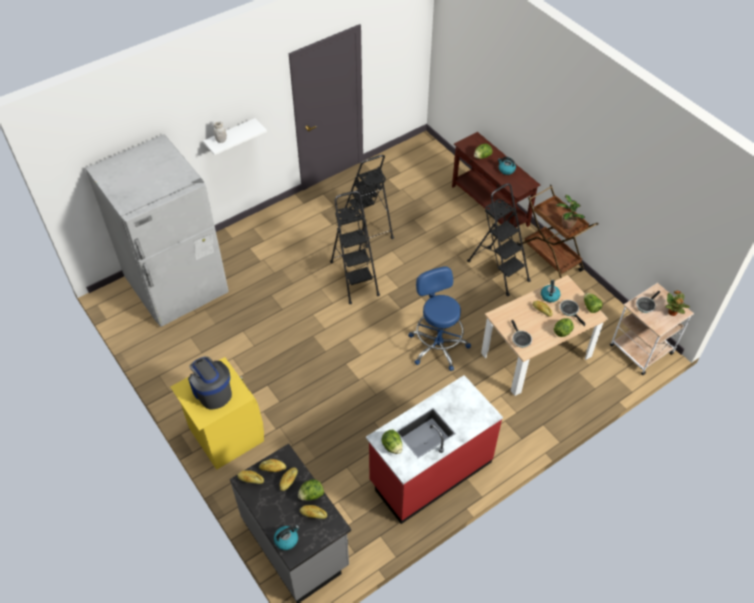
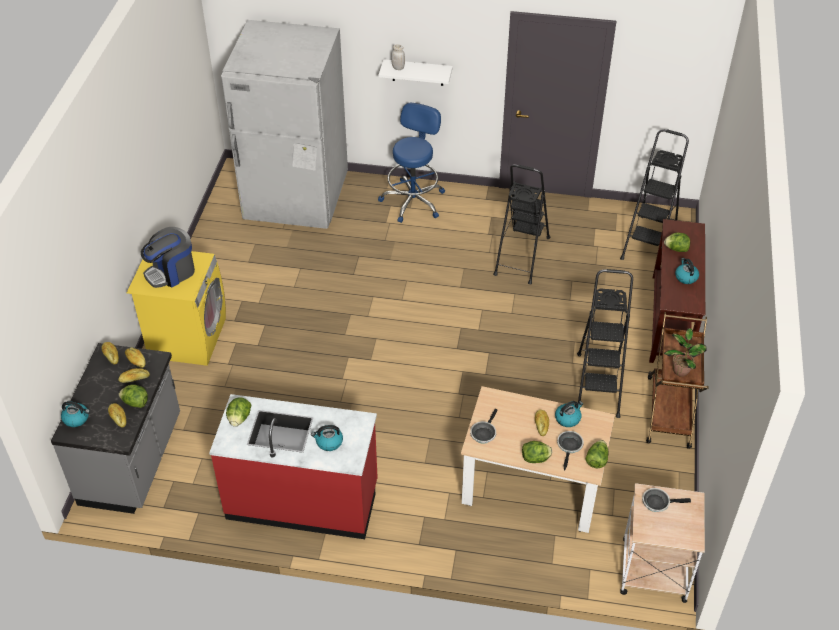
camera: 45 degrees right, 5 degrees down
coffee machine [188,356,232,409] -> coffee machine turned 135 degrees counterclockwise [141,227,195,288]
step ladder [330,191,380,304] -> step ladder moved to [620,129,689,260]
blue stool [408,266,471,371] -> blue stool moved to [378,103,445,223]
potted plant [665,291,690,316] -> none
none -> kettle [311,425,343,451]

